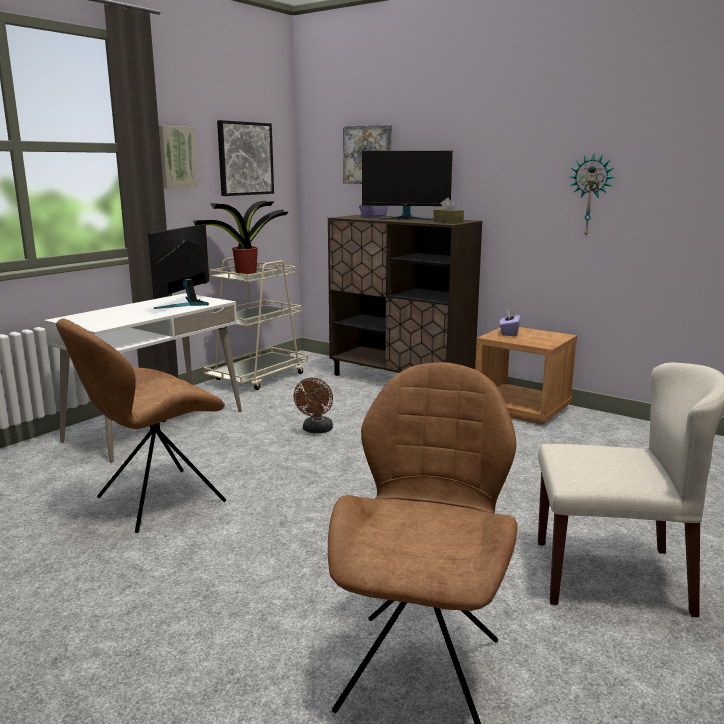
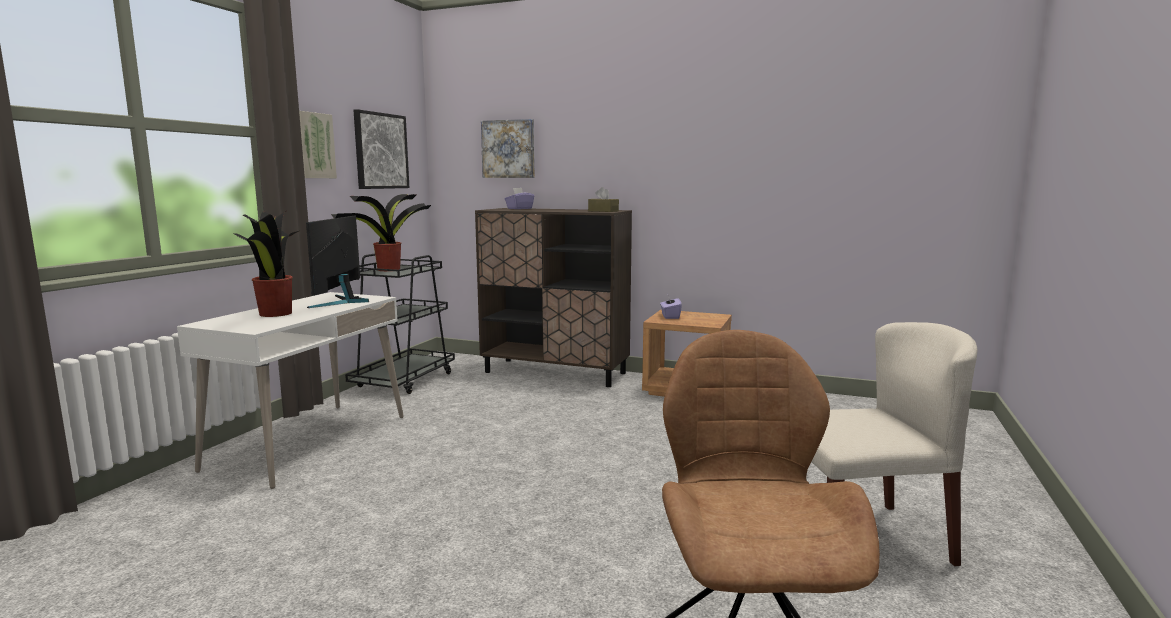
camera: 15 degrees left, 5 degrees down
brown chair [56,318,226,533] -> none
beige cart [203,257,308,390] -> black cart [345,254,455,394]
brown fan [294,378,333,433] -> none
monitor [362,151,453,220] -> none
wall clock [569,153,615,236] -> none
none -> potted plant [232,211,299,317]

